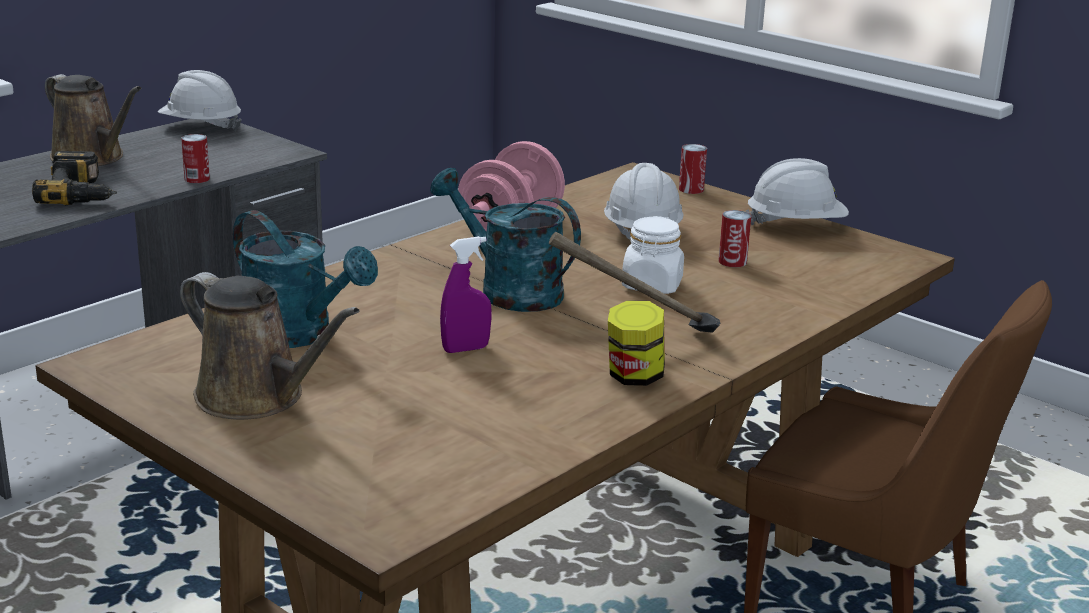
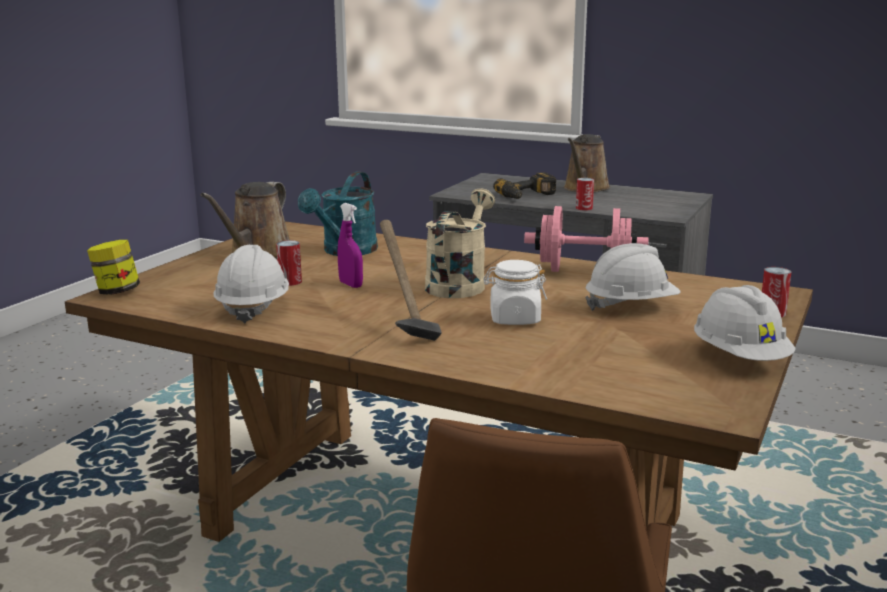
camera: 75 degrees right, 5 degrees down
white hard hat [158,70,242,131] -> white hard hat moved to [213,245,289,324]
turquoise watering can [430,168,581,312] -> beige watering can [425,188,495,298]
jar [608,300,665,386] -> jar moved to [87,240,140,295]
can [718,210,751,267] -> can moved to [276,240,302,286]

